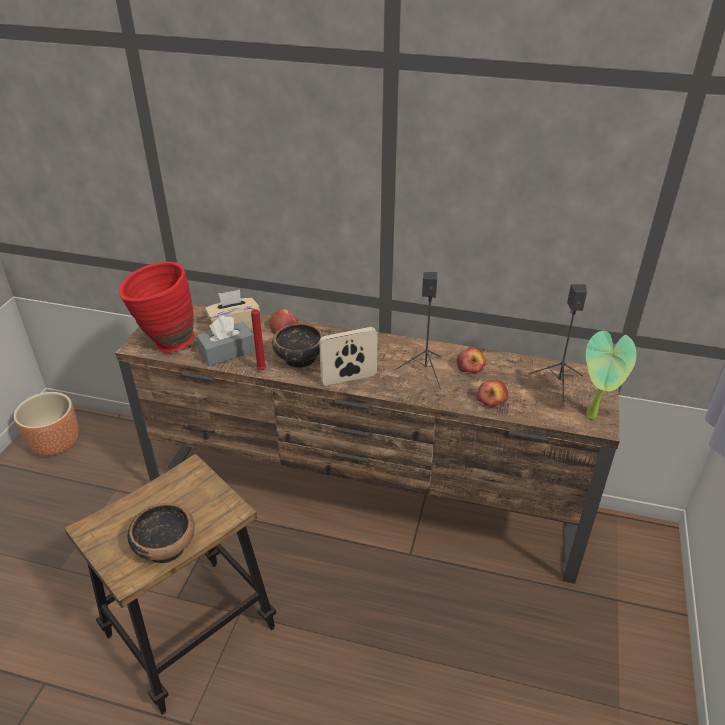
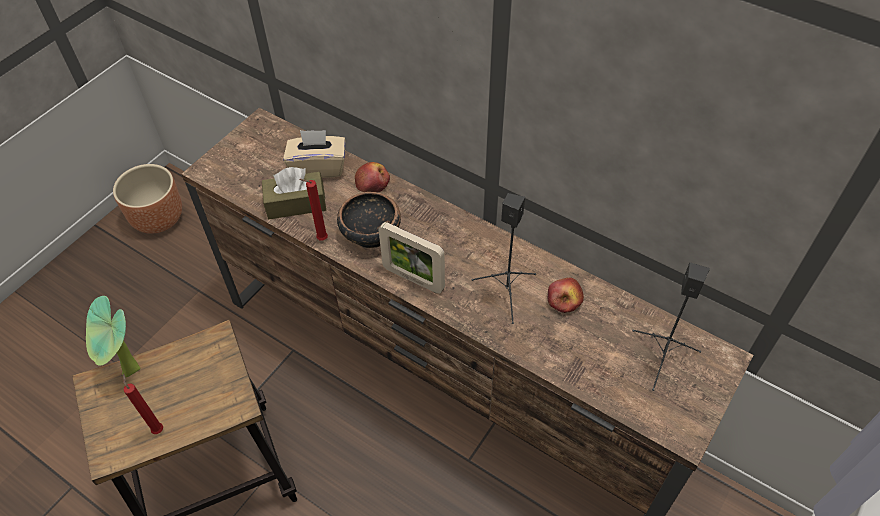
camera: 20 degrees right, 15 degrees up
red vase [119,262,194,353] -> none
bowl [128,503,195,564] -> red candle [123,373,163,434]
grey tissue box [197,316,255,366] -> brown tissue box [262,167,326,219]
picture frame [319,327,377,386] -> picture frame turned 150 degrees counterclockwise [379,222,445,294]
apple [477,380,509,407] -> none
potted plant [586,331,636,419] -> potted plant moved to [86,296,141,377]

